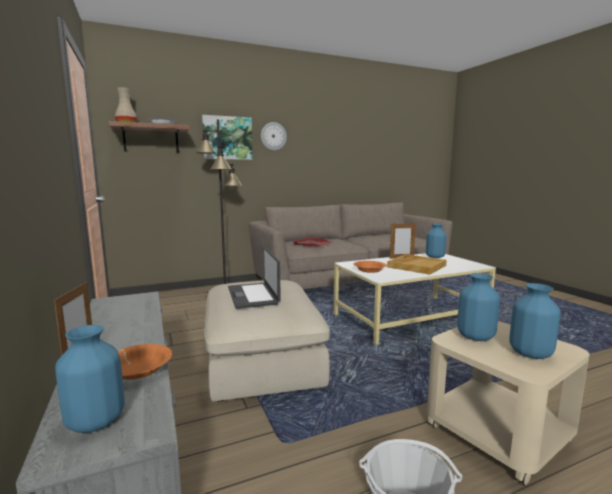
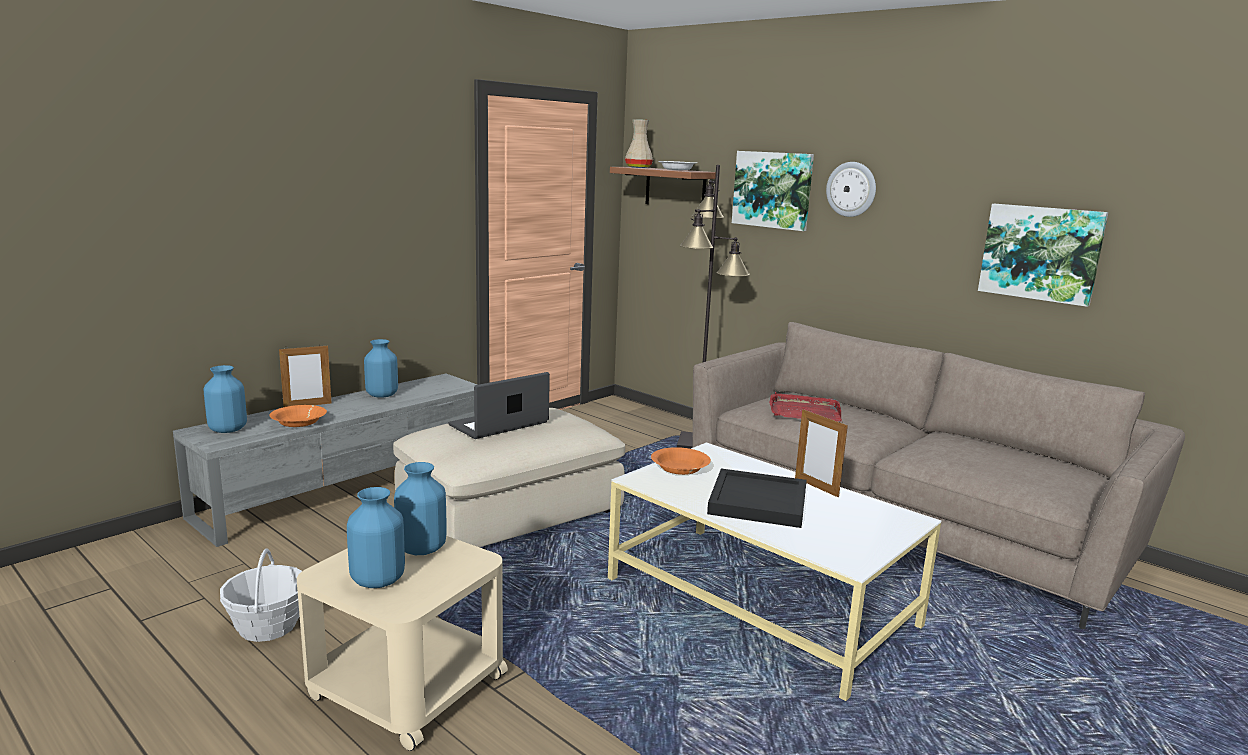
camera: 65 degrees right, 5 degrees up
beige tray [387,254,447,275] -> black tray [707,469,807,528]
blue vase [426,224,447,258] -> blue vase moved to [364,339,398,398]
none -> picture [978,204,1108,307]

